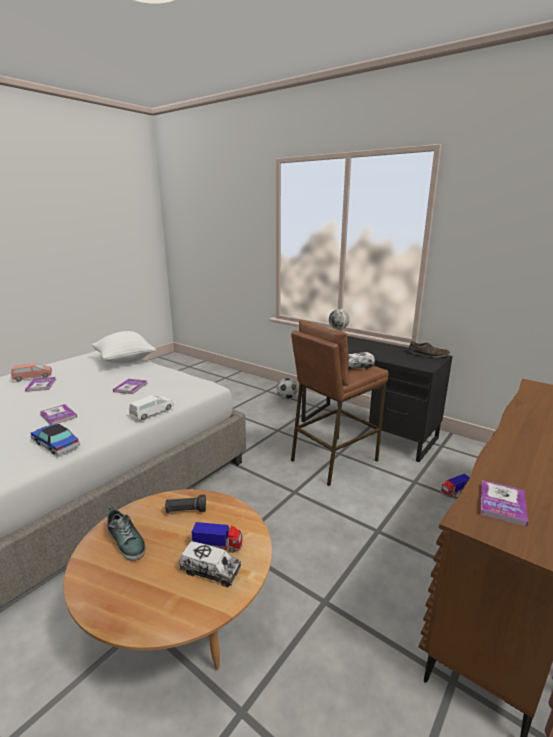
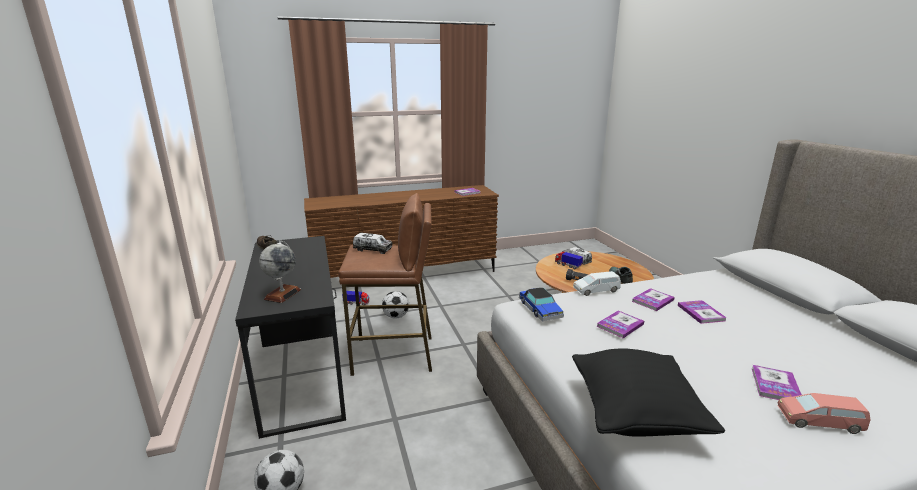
camera: 145 degrees left, 0 degrees up
toy car [30,424,80,455] -> toy car moved to [519,287,564,321]
white pillow [92,331,157,363] -> black pillow [572,348,725,437]
none -> football [382,291,409,319]
none -> book [632,288,675,311]

